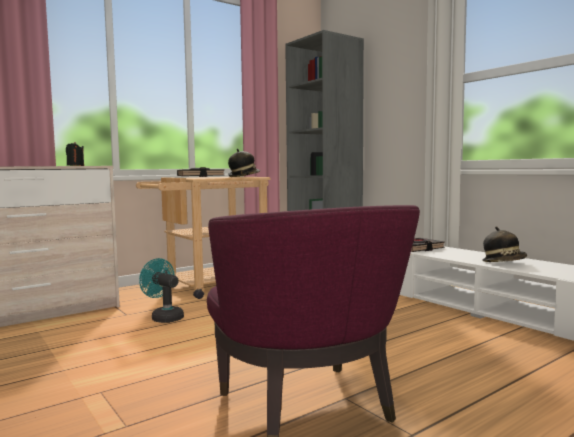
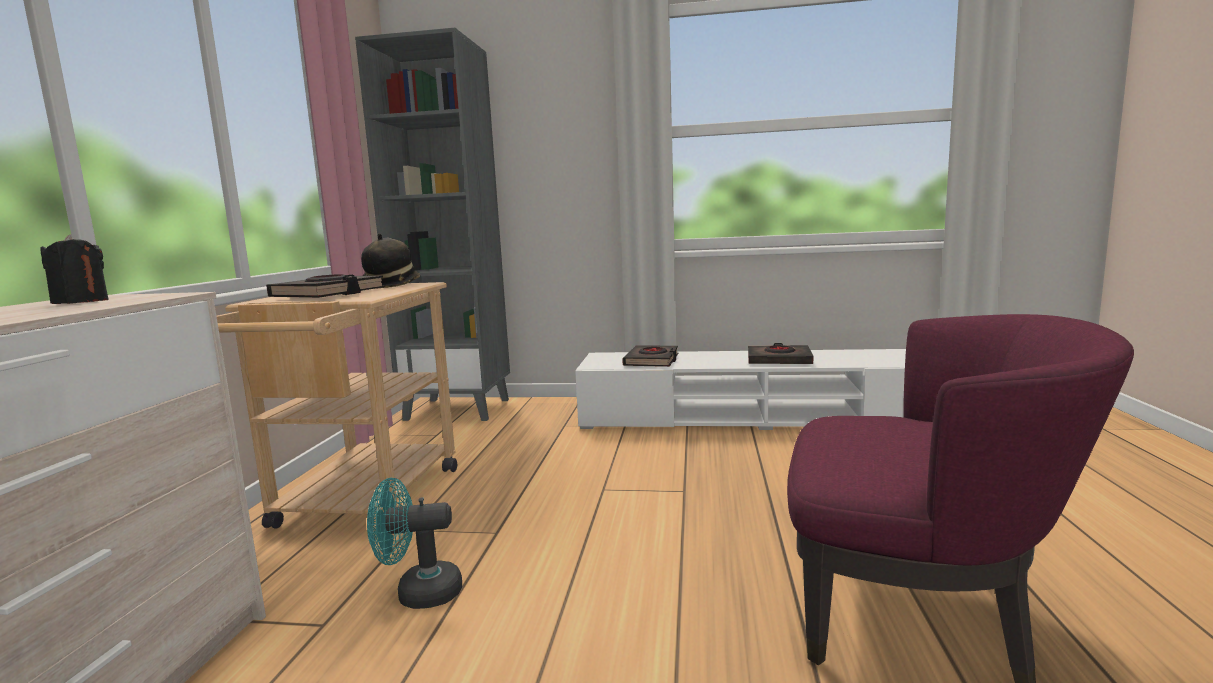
camera: 45 degrees left, 5 degrees up
hat [482,226,527,262] -> black book [748,343,813,364]

